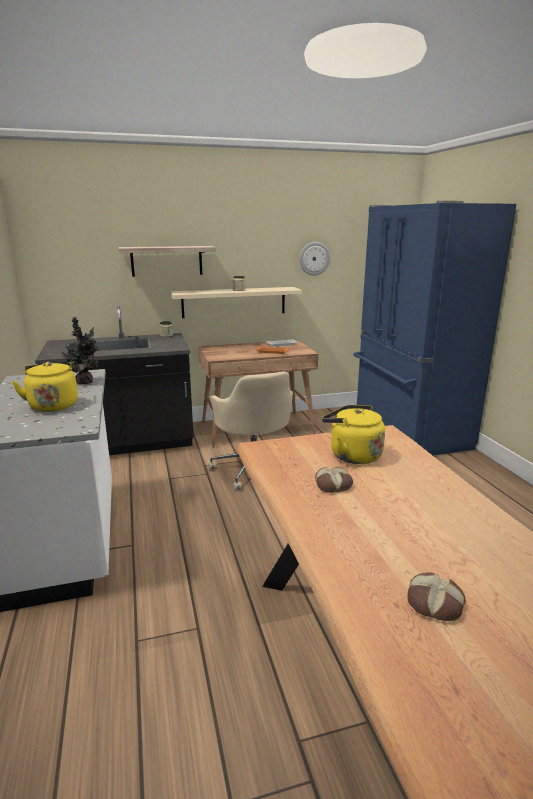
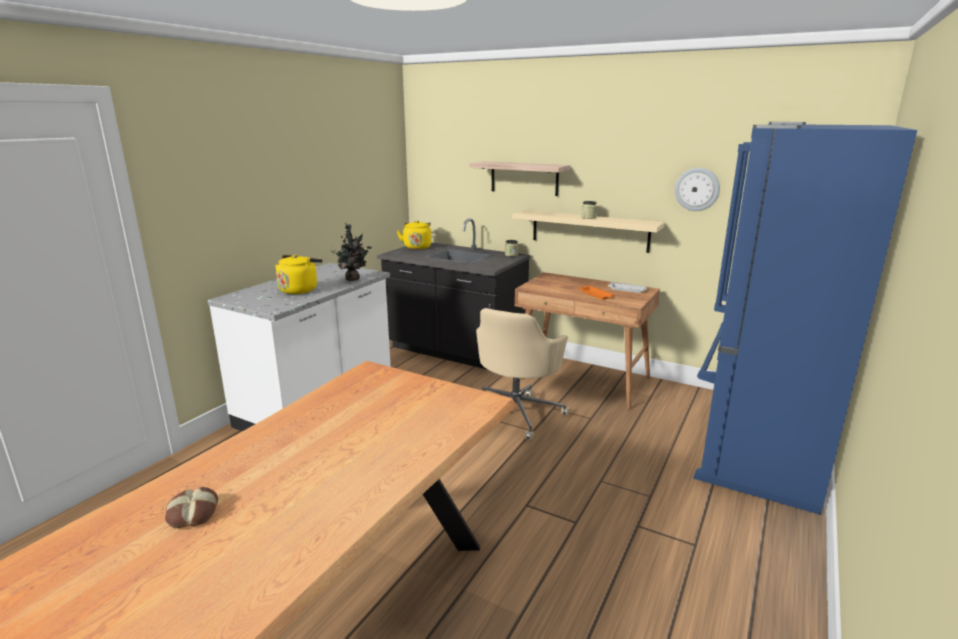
camera: 45 degrees right, 0 degrees up
bread [315,467,353,493] -> none
yellow kettle [322,405,385,464] -> yellow kettle moved to [397,221,431,250]

